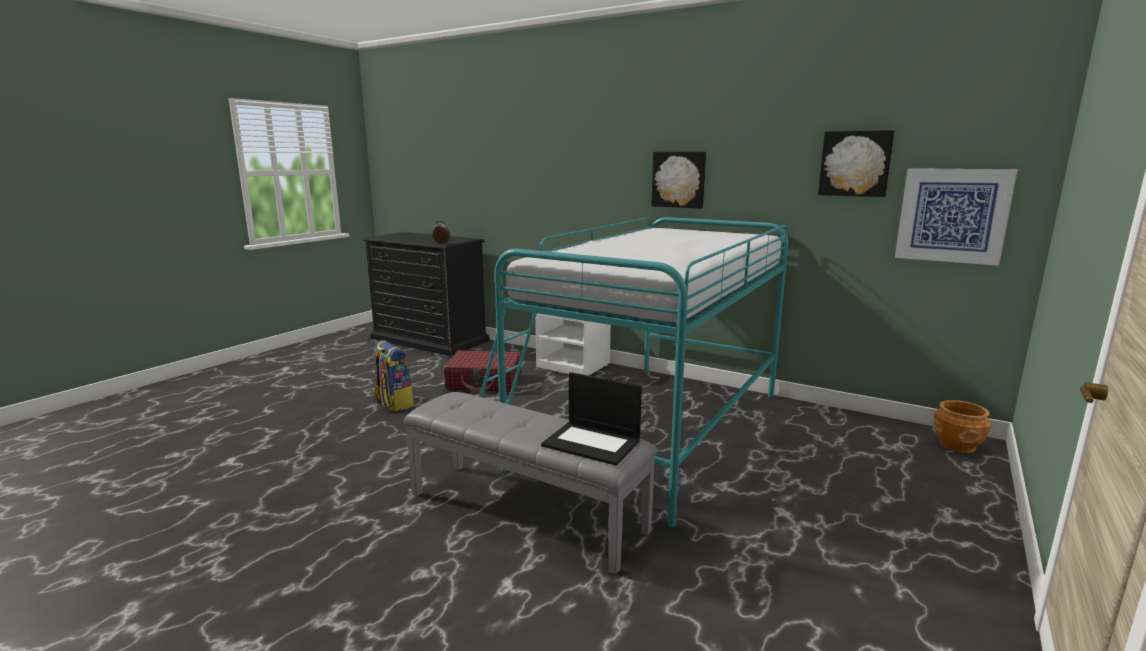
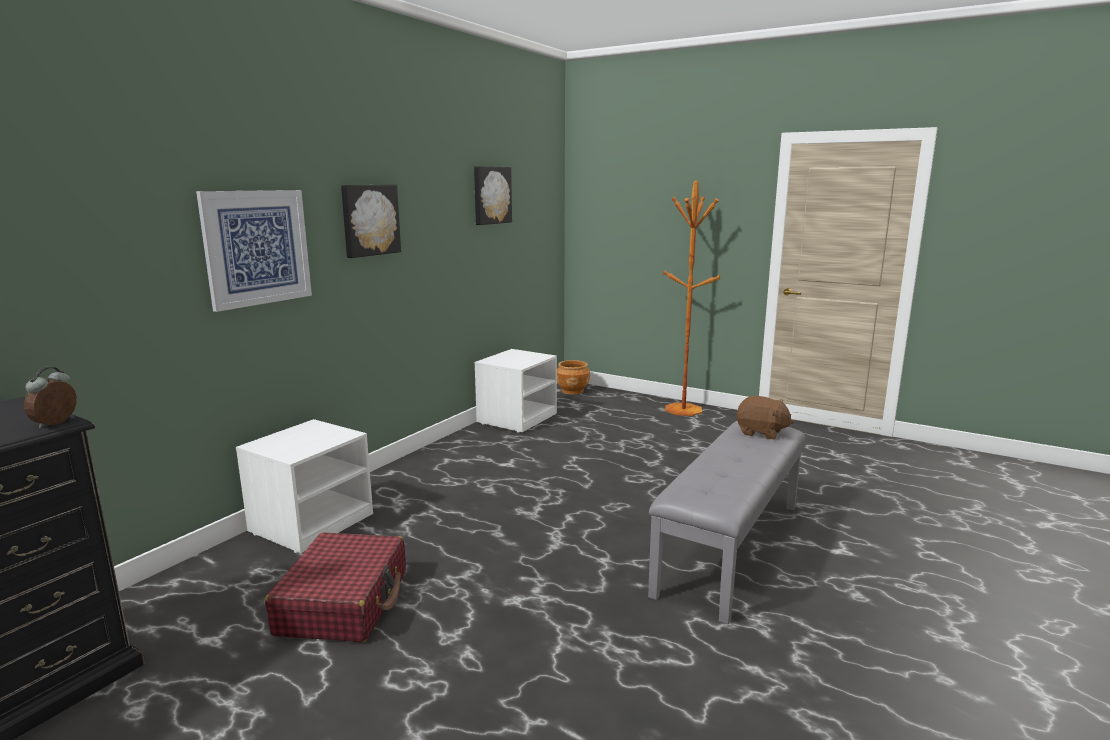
camera: 90 degrees left, 0 degrees up
backpack [373,340,414,411] -> none
turquoise bed [479,217,788,527] -> none
laptop [541,372,642,466] -> brown plush toy [736,396,794,440]
picture [895,168,1018,266] -> picture moved to [196,190,312,312]
none -> white nightstand [474,349,557,433]
none -> orange clothes rack [663,180,721,416]

